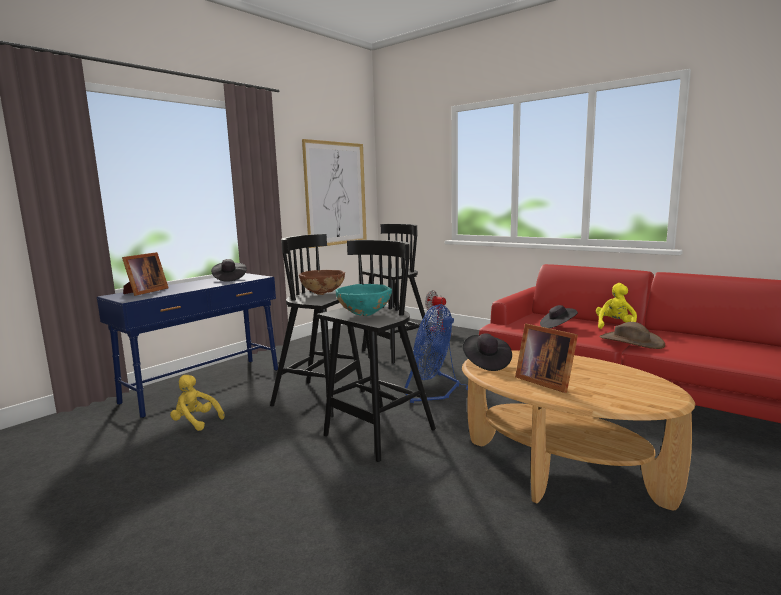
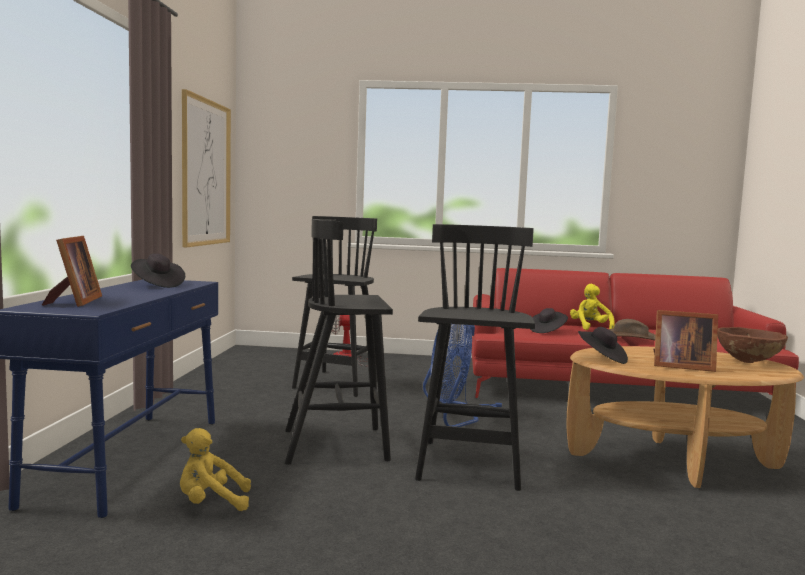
camera: 35 degrees left, 5 degrees down
brown bowl [299,270,345,295] -> brown bowl moved to [717,327,788,363]
turquoise bowl [336,284,392,316] -> none

